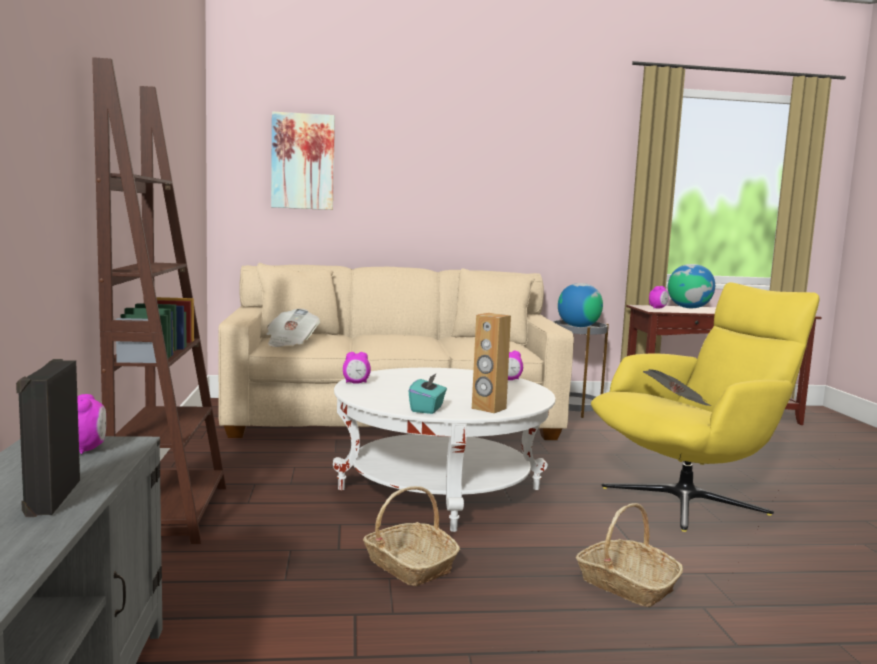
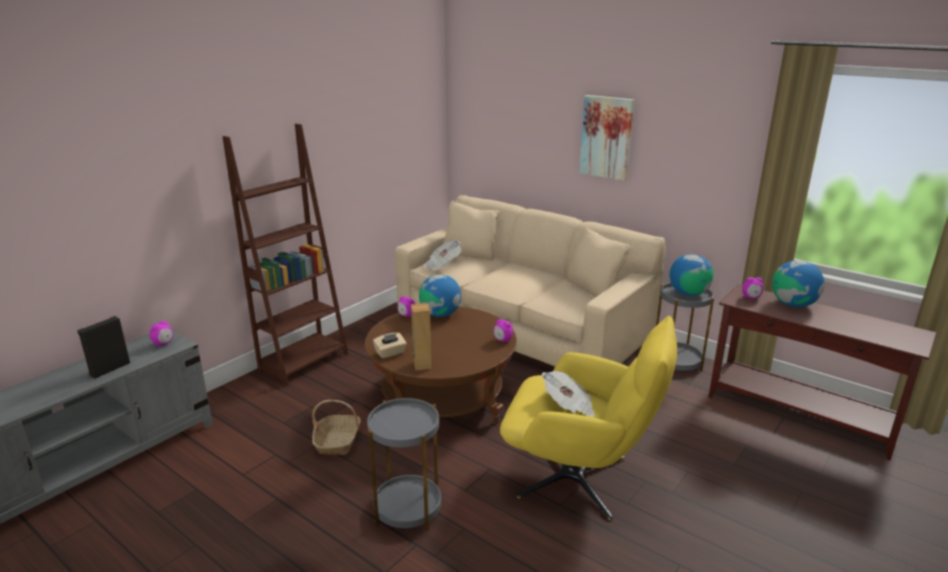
camera: 45 degrees right, 15 degrees up
picture [271,111,335,210] -> picture moved to [579,95,634,181]
white coffee table [333,368,556,532] -> brown coffee table [365,306,517,424]
turquoise tissue box [409,373,447,414] -> beige tissue box [373,333,407,359]
basket [576,503,683,607] -> grey side table [367,398,441,531]
none -> globe [419,275,461,317]

